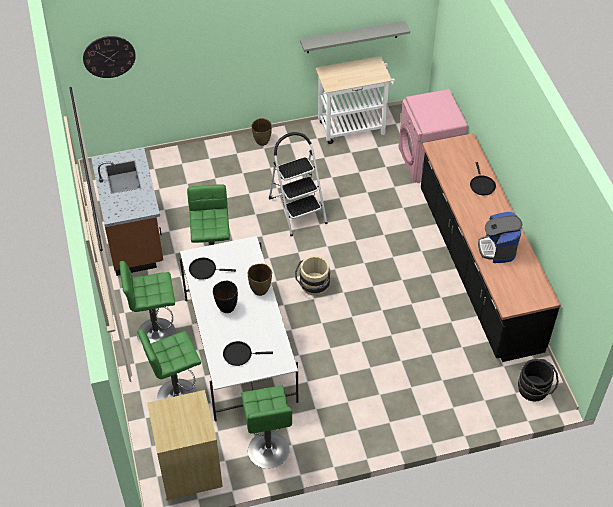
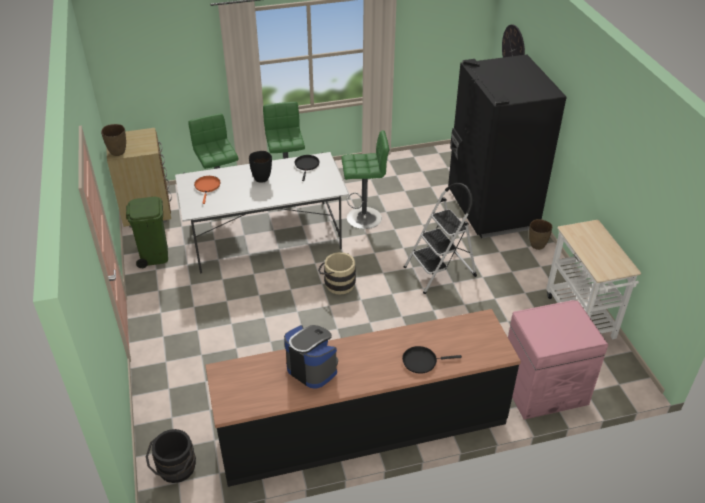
camera: 90 degrees right, 10 degrees down
brown counter [91,147,163,276] -> none
black frying pan [223,341,273,366] -> orange frying pan [194,176,220,204]
green stool [241,385,292,469] -> green trash can [126,197,168,268]
brown vase [248,264,272,296] -> brown vase moved to [101,124,126,156]
grey shelf [300,21,410,53] -> none
coffee machine [478,212,522,263] -> coffee machine turned 45 degrees clockwise [284,325,338,388]
none -> black fridge [448,55,567,238]

